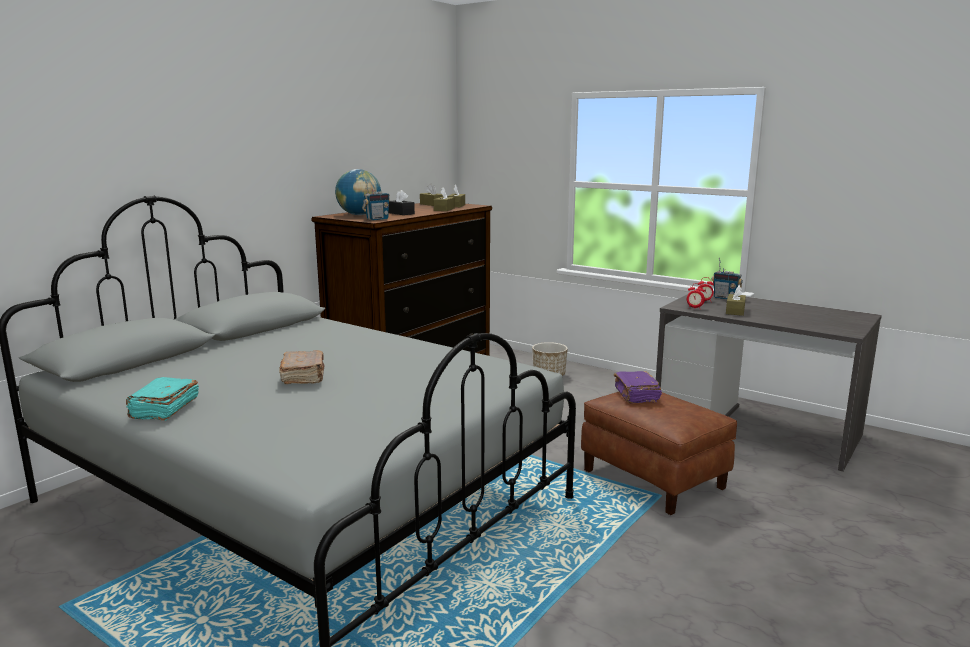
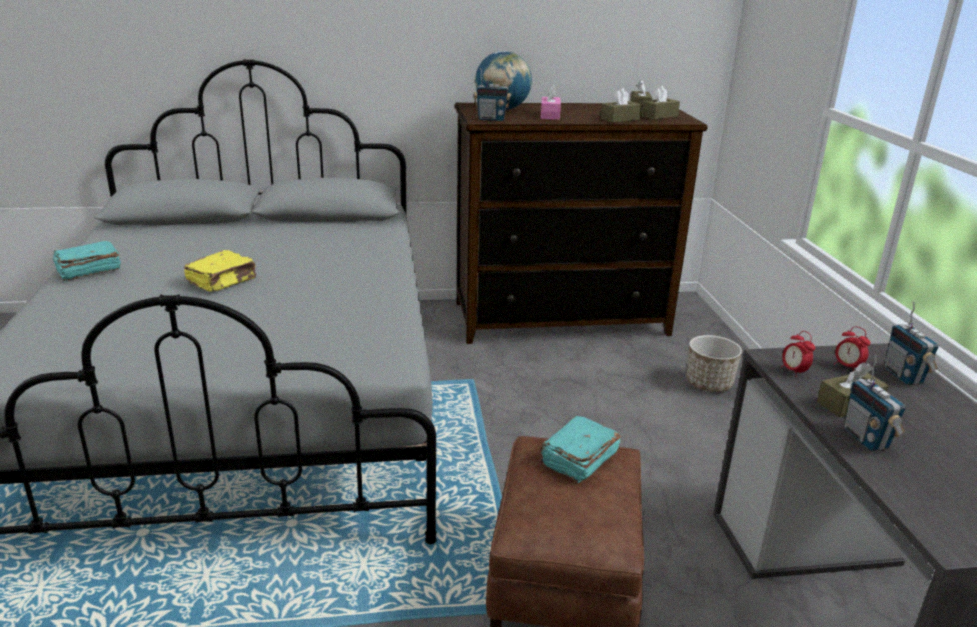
camera: 45 degrees right, 10 degrees up
brown book [279,350,325,384] -> yellow book [184,250,256,292]
black tissue box [389,190,415,215] -> pink tissue box [541,85,561,120]
purple book [614,371,662,404] -> turquoise book [540,416,621,483]
none -> radio [844,355,906,451]

